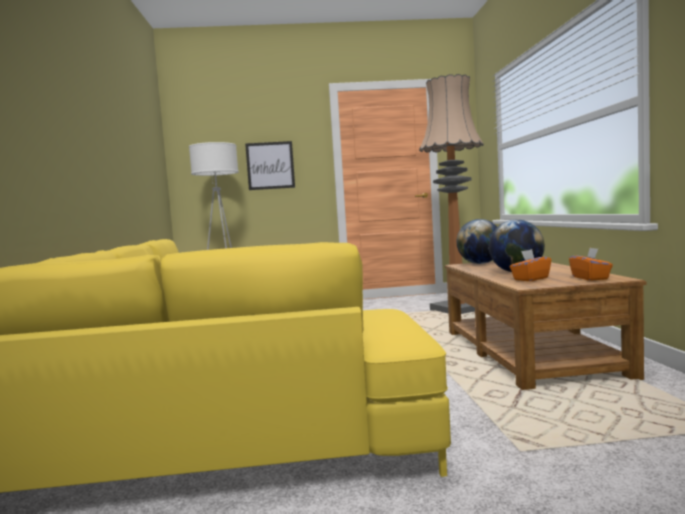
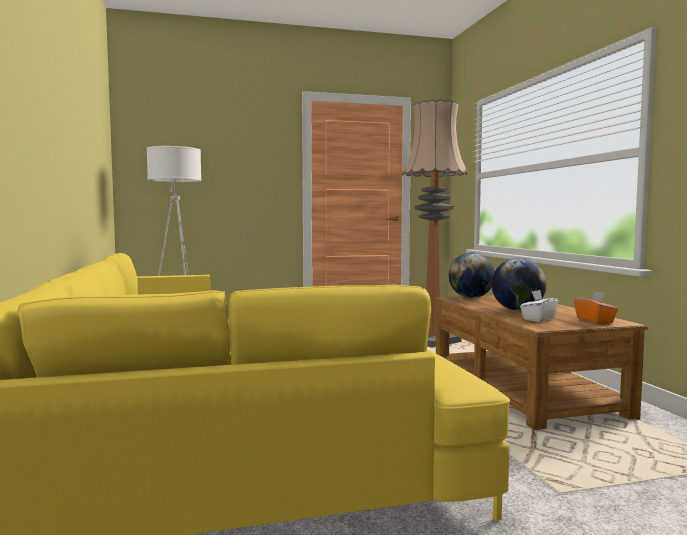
camera: 10 degrees left, 0 degrees up
picture [245,141,295,190] -> none
orange tissue box [510,249,551,281] -> white tissue box [520,290,558,322]

